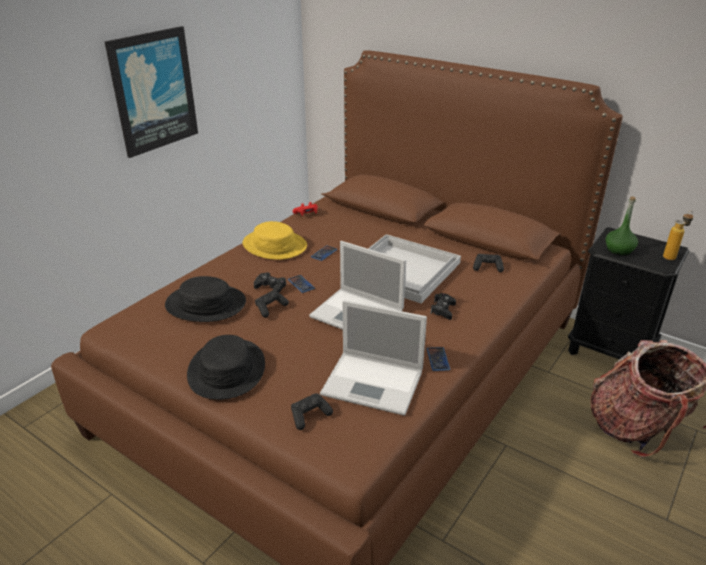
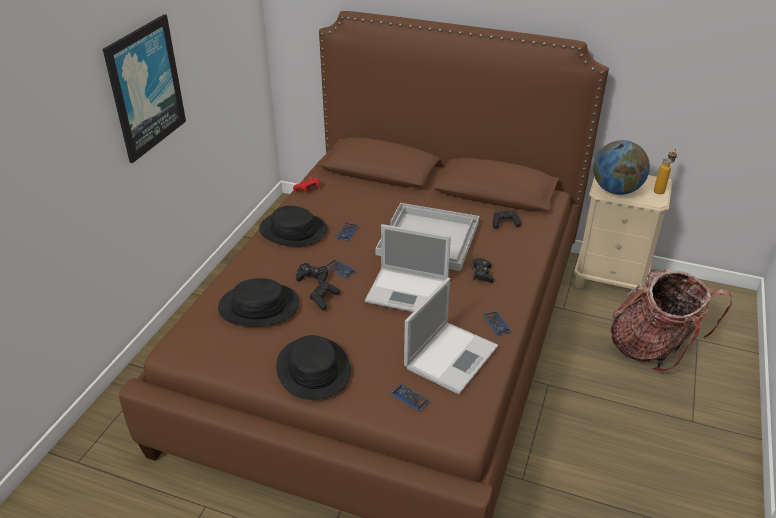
camera: 15 degrees left, 5 degrees up
yellow hat [242,221,307,260] -> black hat [259,206,328,247]
black game controller [291,393,333,430] -> phone [391,384,430,411]
laptop [320,300,427,416] -> laptop turned 60 degrees counterclockwise [404,278,498,394]
black nightstand [568,227,689,359] -> beige nightstand [574,175,673,289]
green bottle [606,197,638,256] -> globe [593,140,650,195]

